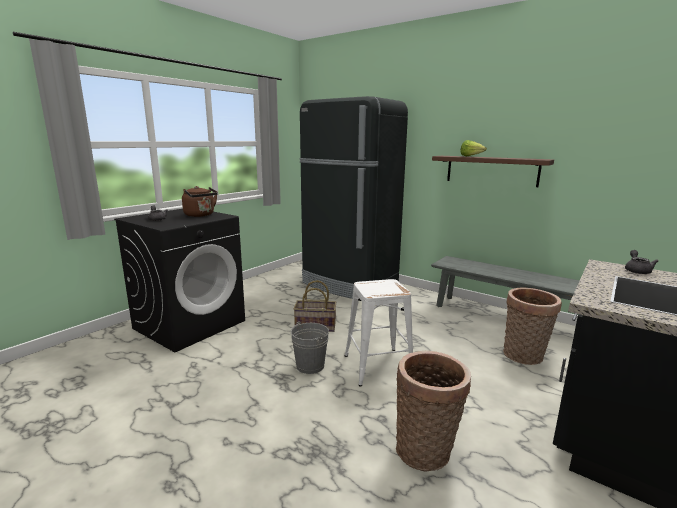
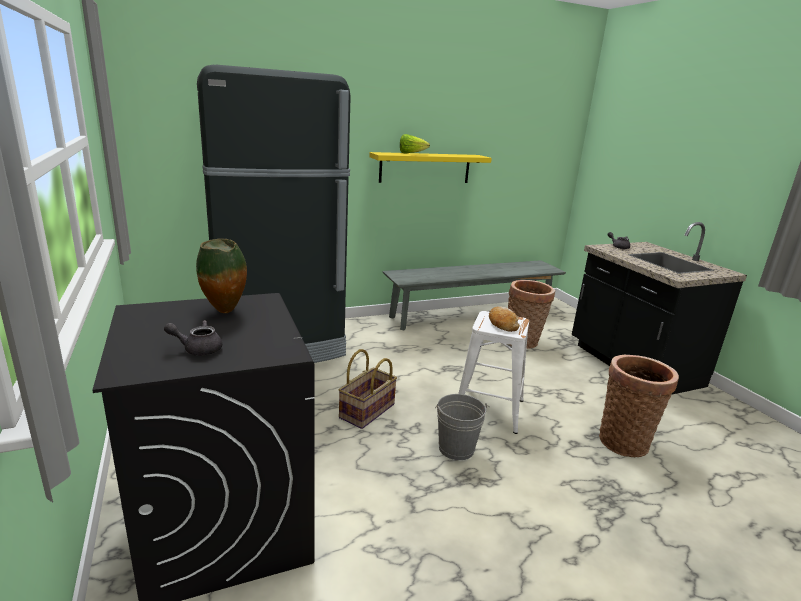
camera: 60 degrees left, 5 degrees up
brown kettle [182,186,218,217] -> vase [196,239,247,313]
brown shelf [432,156,554,187] -> yellow shelf [369,152,492,183]
none -> bread [489,306,520,332]

